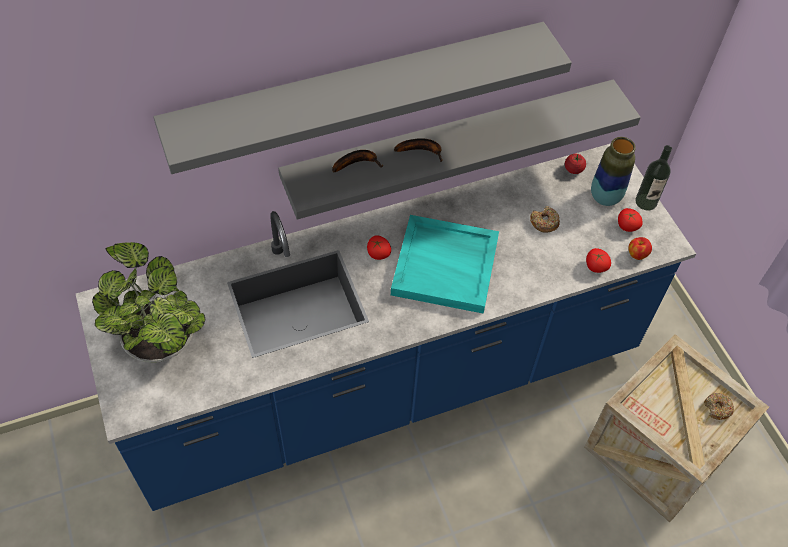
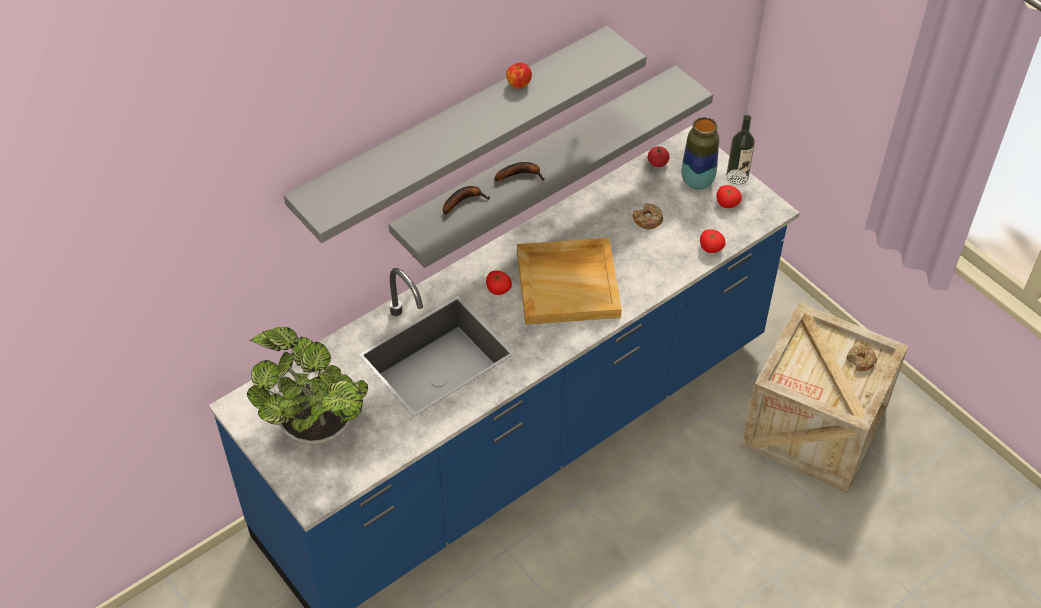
camera: 15 degrees left, 5 degrees down
turquoise tray [391,215,499,314] -> beige tray [517,238,622,325]
apple [628,237,652,260] -> apple moved to [506,62,532,89]

